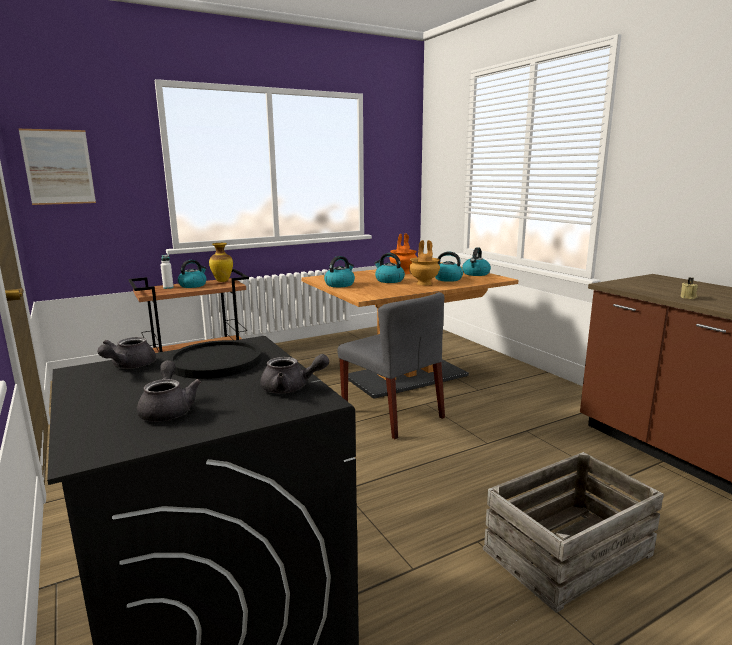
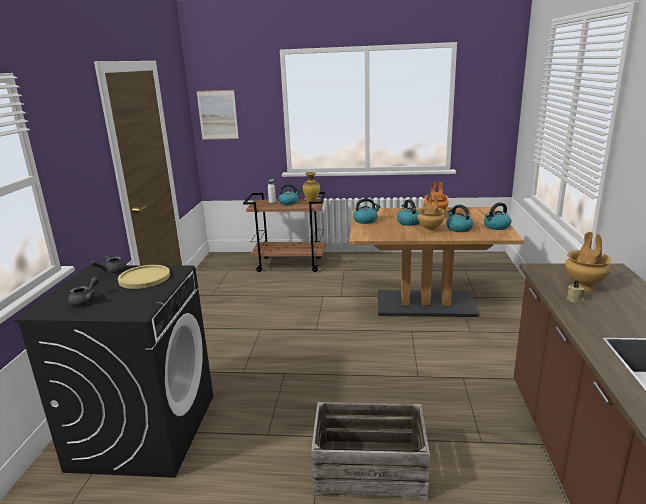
camera: 35 degrees right, 5 degrees up
black plate [168,340,262,379] -> yellow plate [118,265,170,289]
grey teapot [260,354,329,393] -> none
grey chair [337,292,445,439] -> none
none -> brown vase [565,232,611,291]

